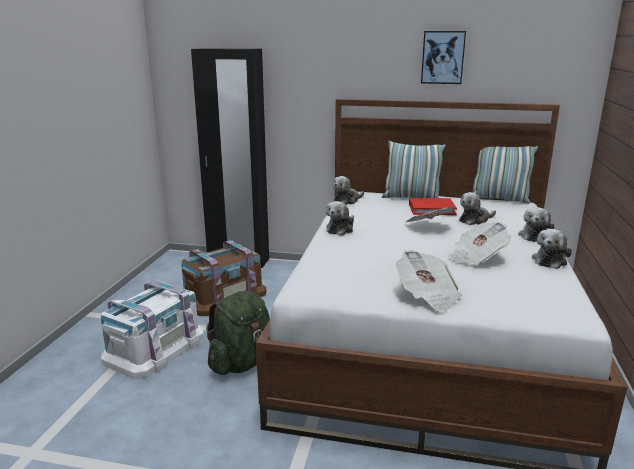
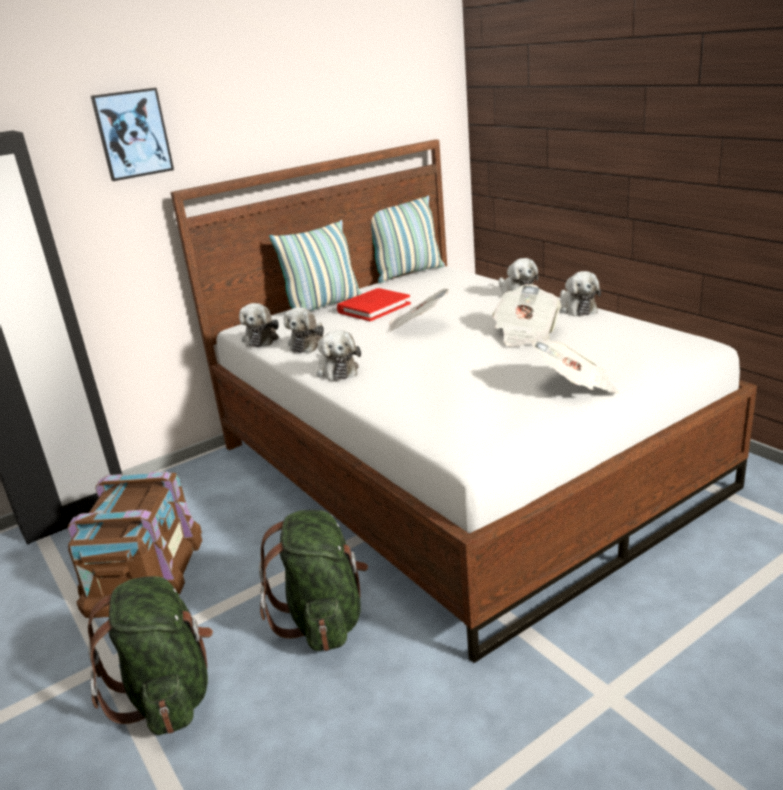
camera: 45 degrees left, 5 degrees up
white storage box [101,280,204,379] -> green backpack [88,576,213,735]
picture [421,31,466,84] -> picture moved to [91,88,174,181]
plush toy [459,192,496,225] -> plush toy moved to [284,307,324,353]

